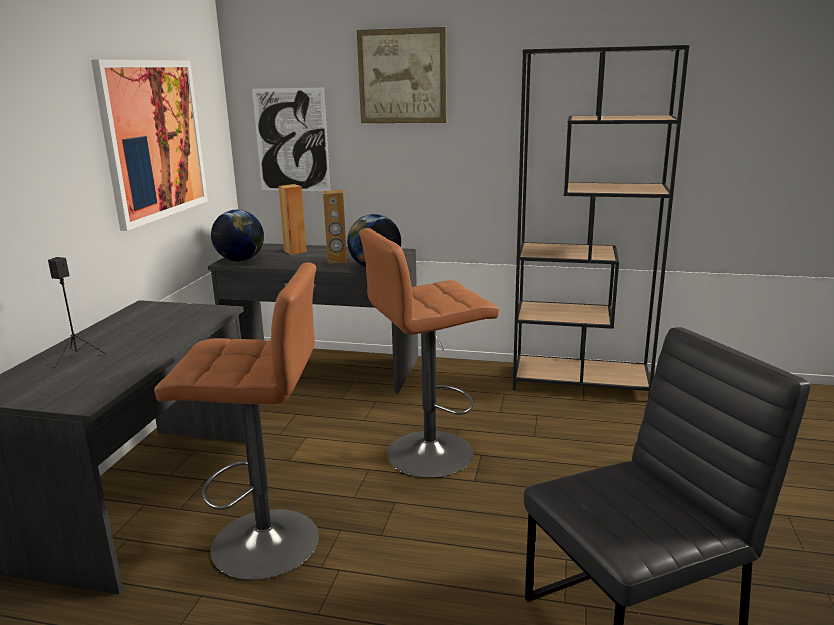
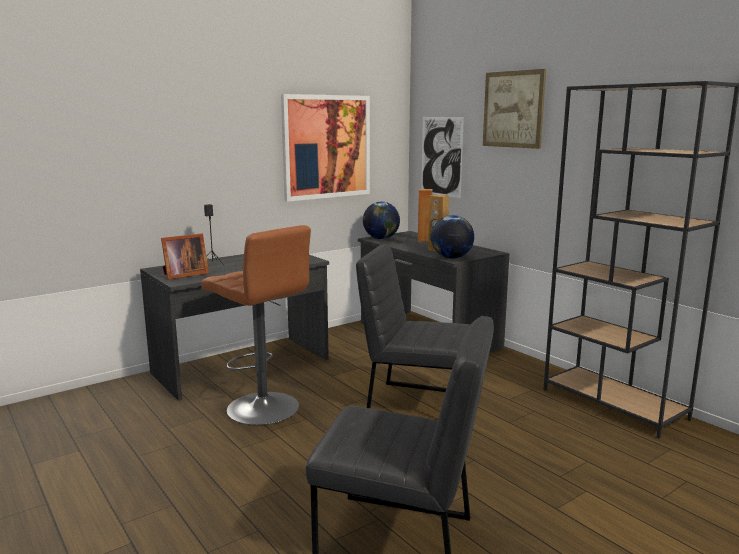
camera: 40 degrees right, 5 degrees down
brown stool [359,228,499,478] -> grey chair [356,244,471,408]
none -> picture frame [161,233,209,279]

